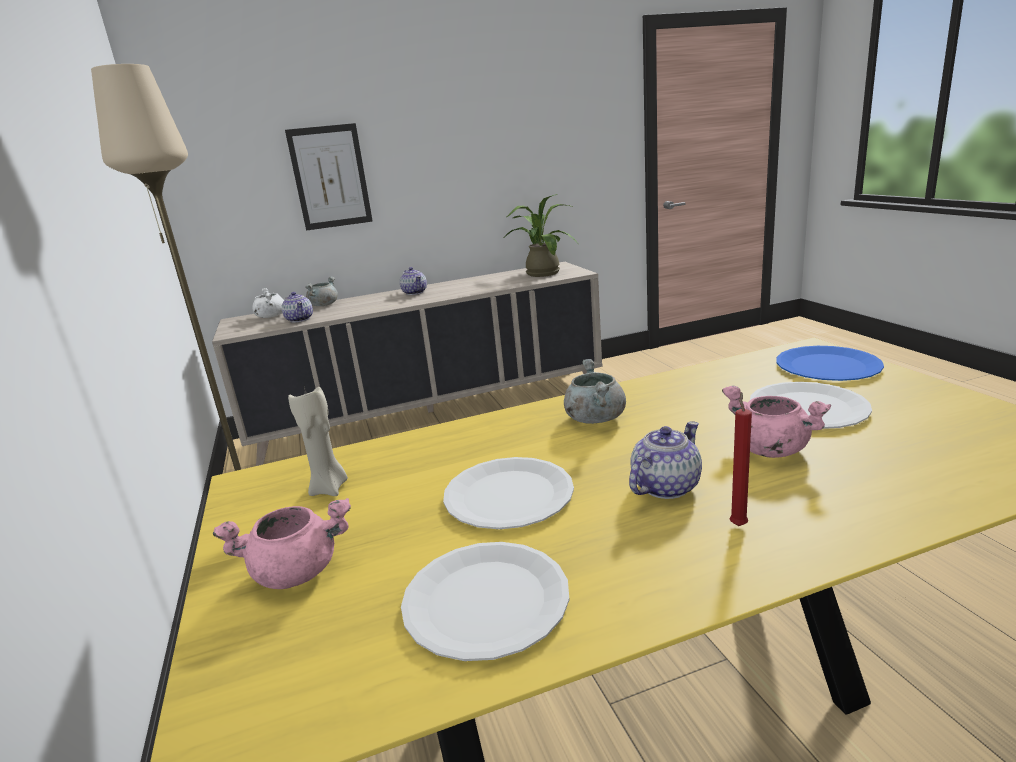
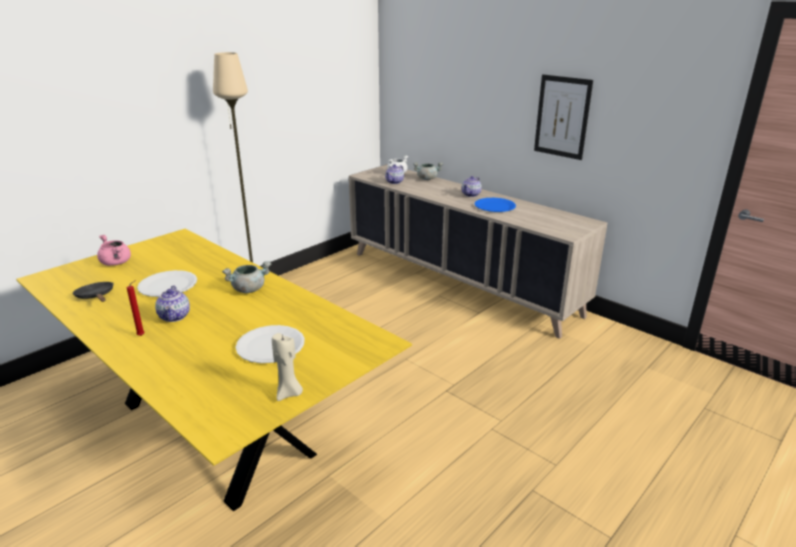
camera: 60 degrees right, 5 degrees up
picture [285,123,373,231] -> picture moved to [534,74,593,160]
beige candle [288,387,348,496] -> beige candle moved to [272,333,303,401]
white plate [401,542,569,661] -> black frying pan [73,282,114,302]
potted plant [504,194,578,277] -> none
teapot [629,422,702,499] -> teapot turned 60 degrees clockwise [155,285,190,322]
pink cooking pot [722,386,831,458] -> none
blue plate [776,346,884,381] -> blue plate moved to [475,198,516,212]

